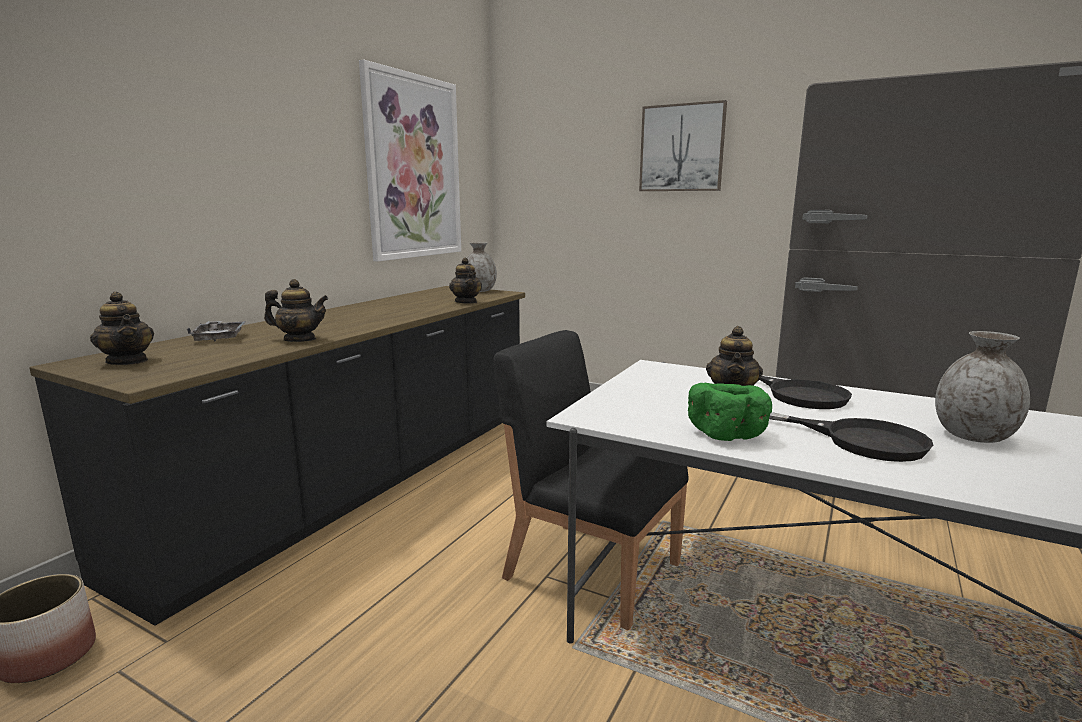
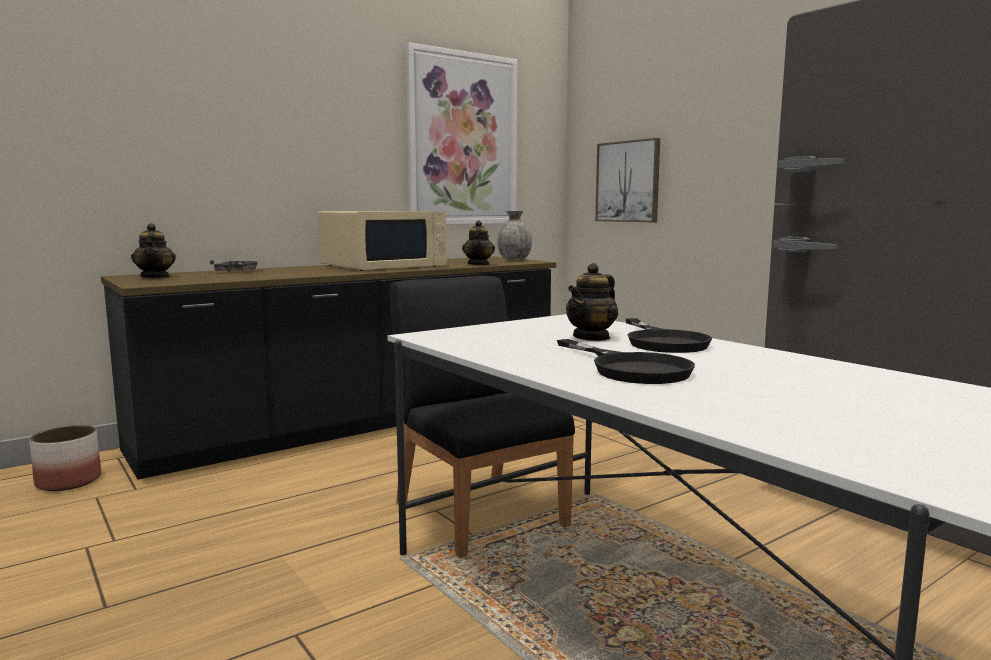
camera: 25 degrees right, 5 degrees down
teapot [264,279,328,342] -> none
picture [639,100,727,191] -> picture moved to [595,138,660,222]
green bowl [688,383,772,441] -> none
grey vase [935,331,1030,443] -> none
none -> beige microwave [318,211,447,271]

